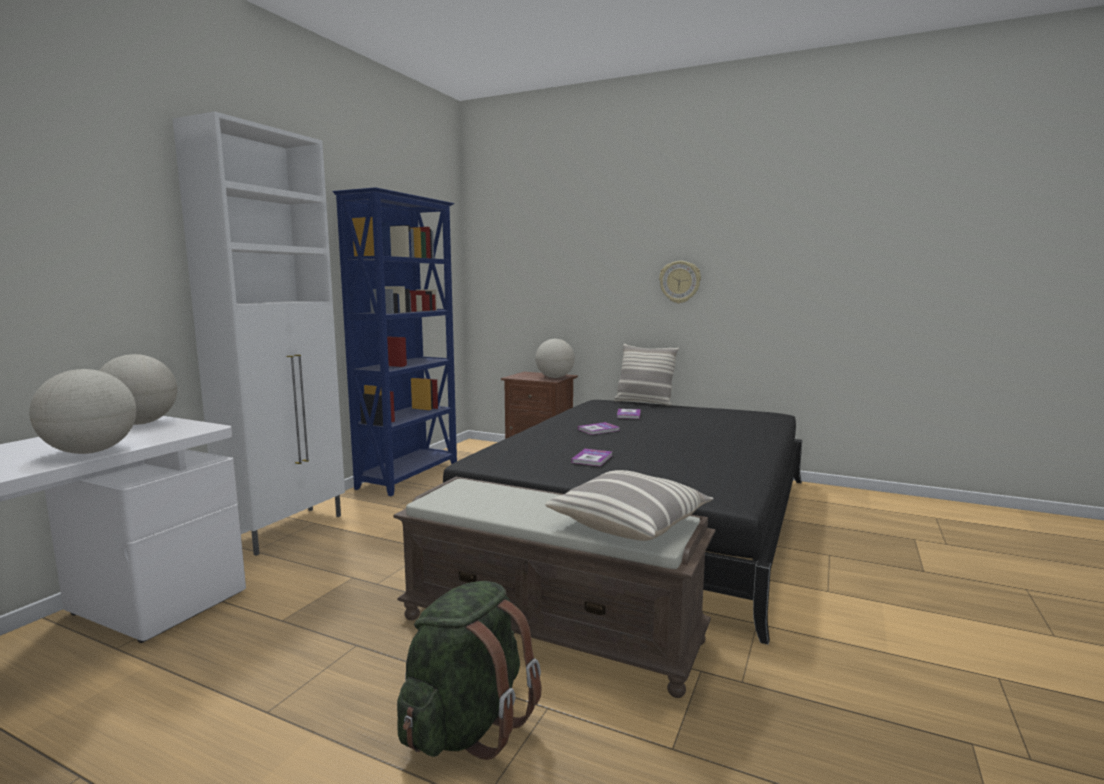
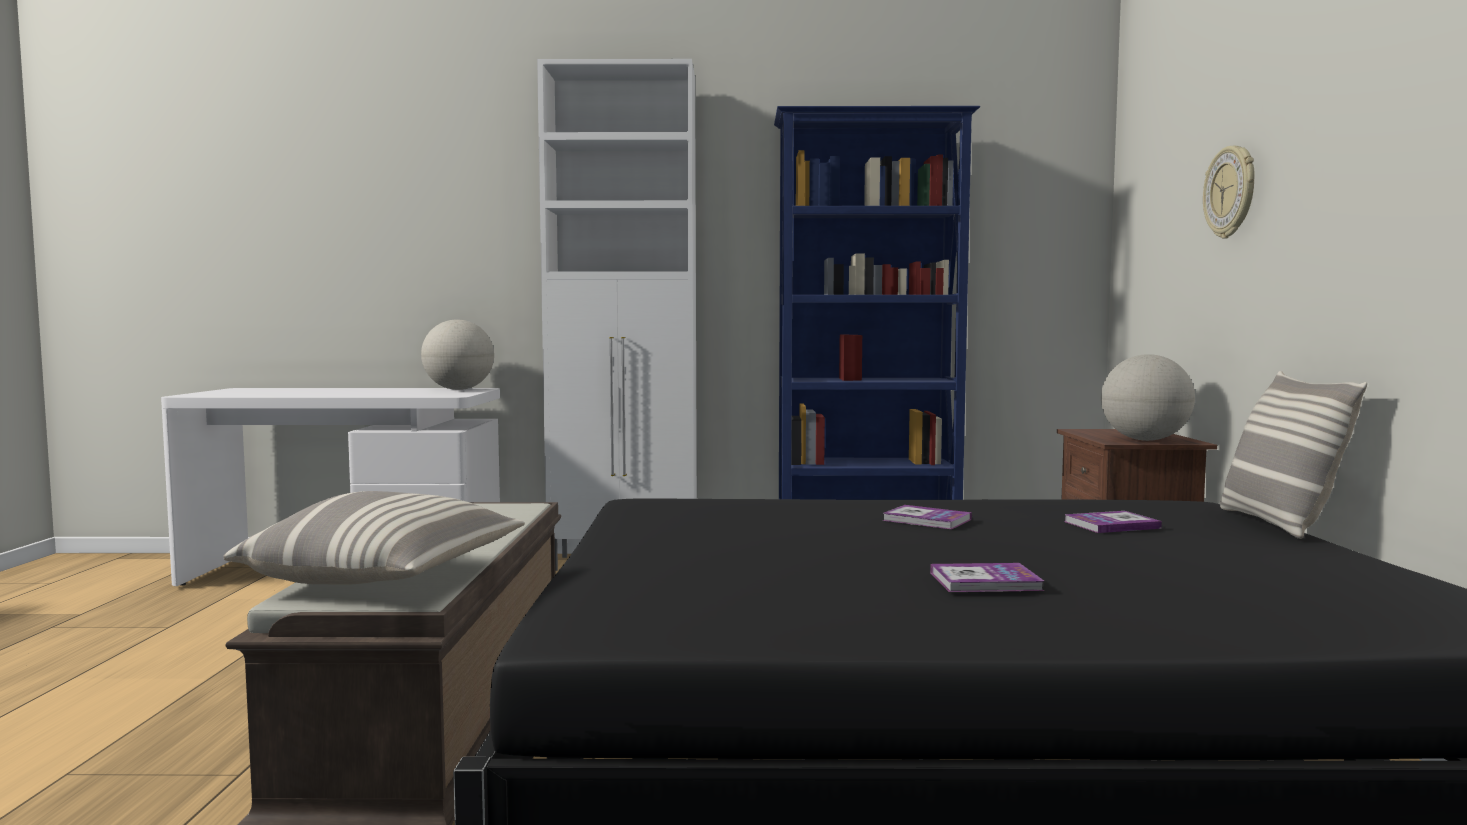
camera: 65 degrees right, 5 degrees down
globe [29,369,136,454] -> none
green backpack [397,581,541,760] -> none
book [571,449,612,466] -> book moved to [930,563,1044,592]
wall clock [659,261,701,303] -> wall clock moved to [1203,146,1255,239]

